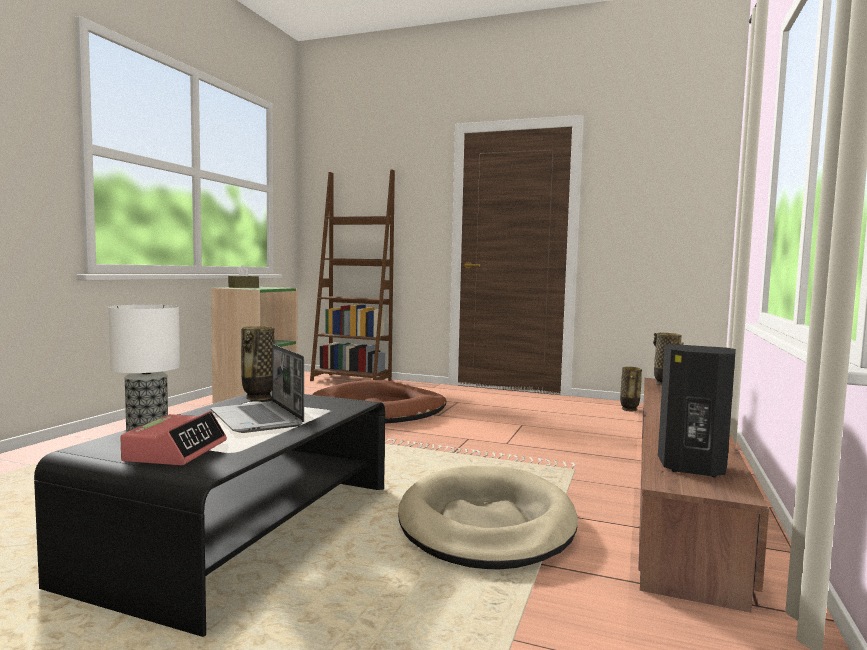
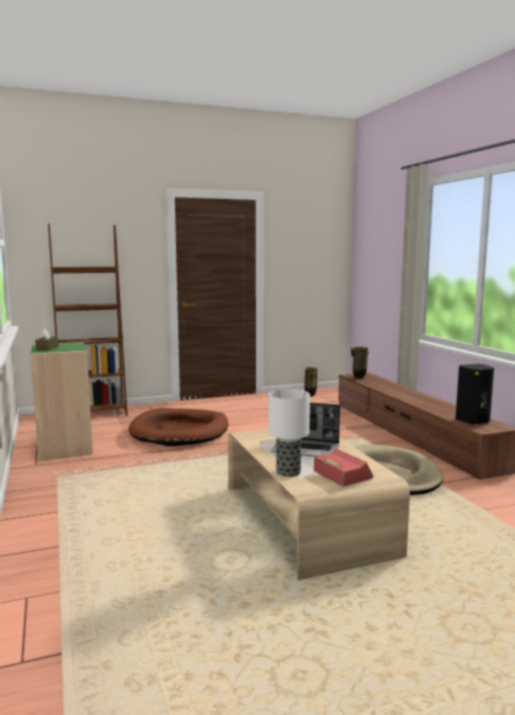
camera: 40 degrees left, 5 degrees up
black coffee table [34,391,385,637] -> beige coffee table [228,429,410,580]
vase [241,326,275,400] -> none

